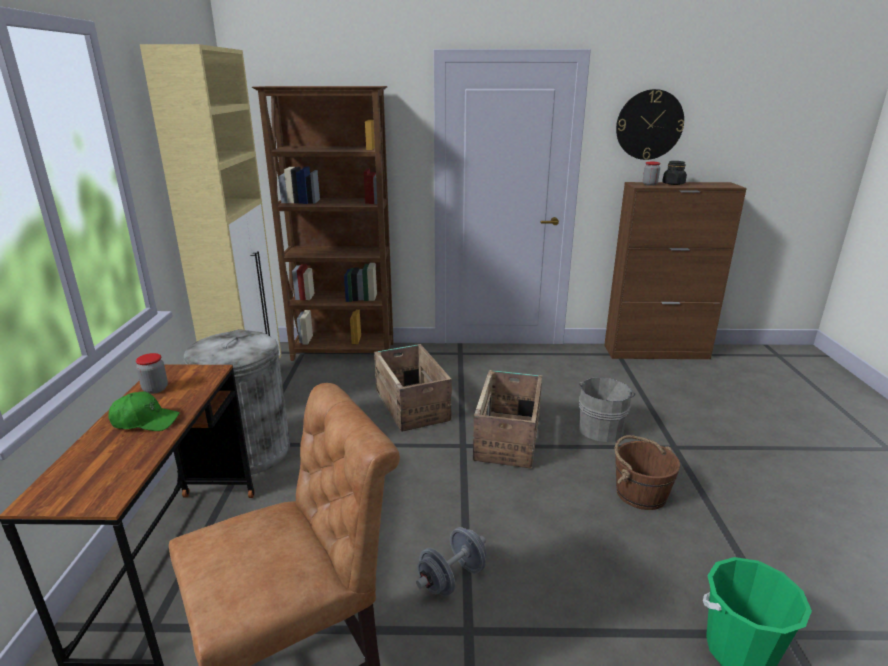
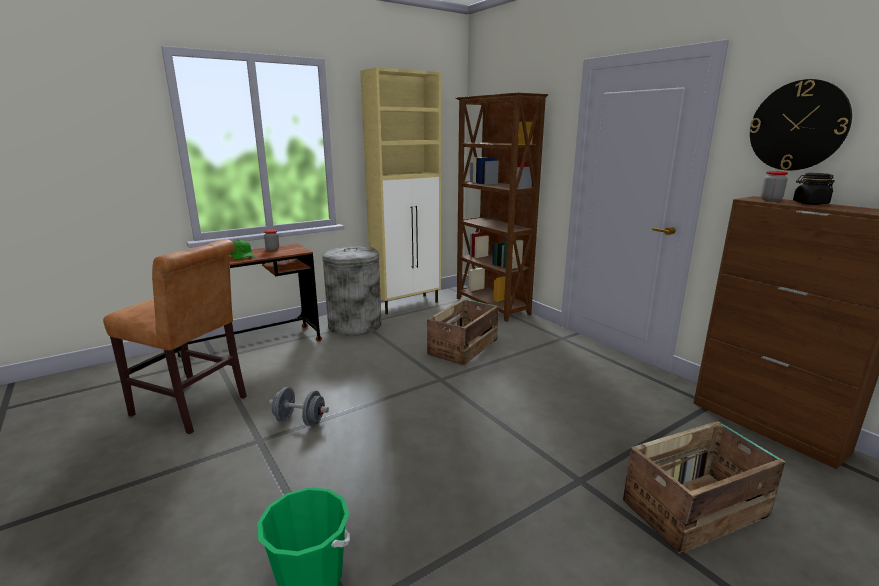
camera: 55 degrees right, 5 degrees down
crate [473,370,542,469] -> crate moved to [623,421,785,554]
grey bucket [579,377,635,442] -> none
brown bucket [615,435,680,510] -> none

